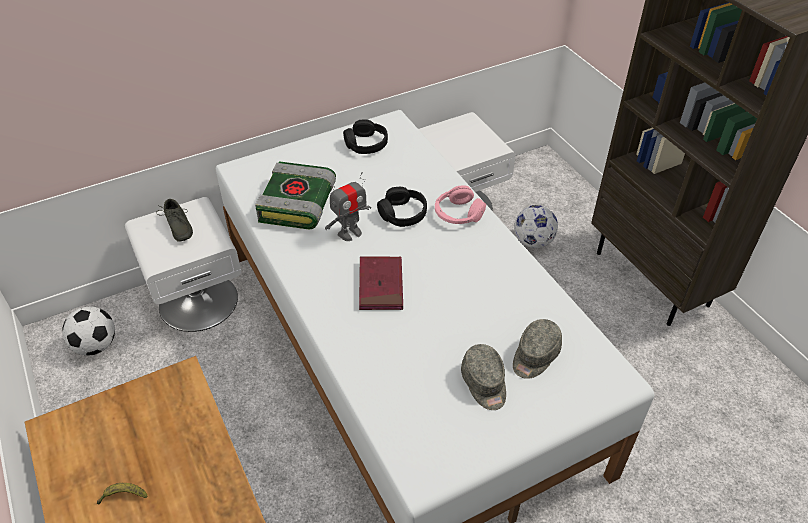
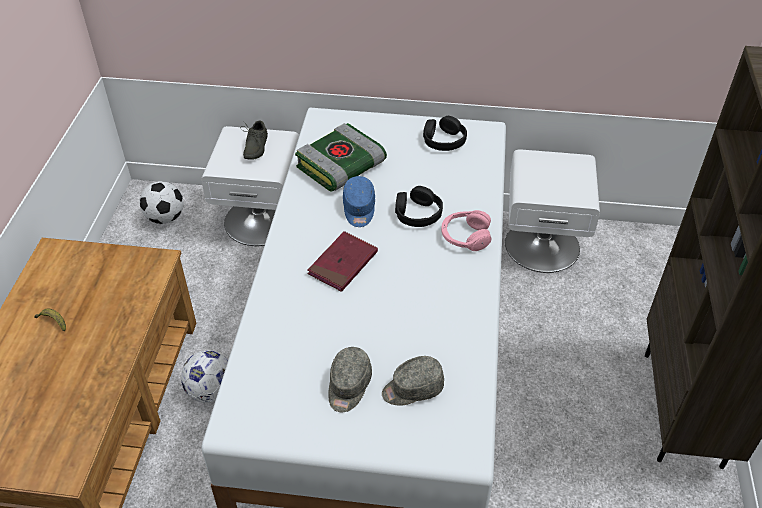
camera: 35 degrees right, 0 degrees up
toy robot [325,172,371,241] -> blue cap [343,176,375,227]
football [514,205,558,248] -> football moved to [181,350,228,403]

